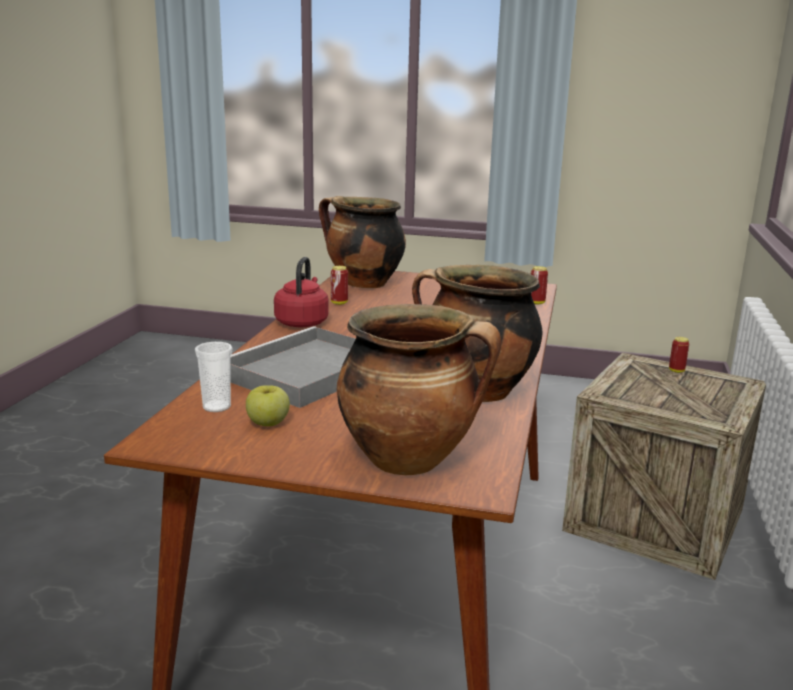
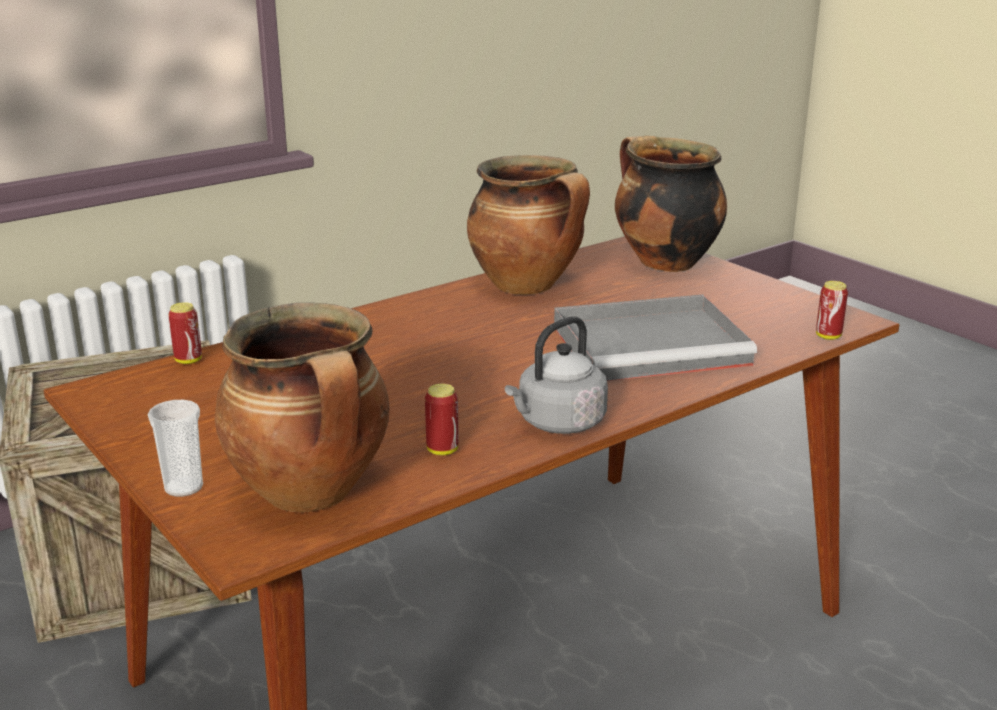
camera: 140 degrees left, 5 degrees up
cup [195,342,232,412] -> cup moved to [148,400,203,497]
apple [246,385,290,426] -> none
red kettle [274,257,329,327] -> grey kettle [505,316,608,434]
can [669,337,689,373] -> can moved to [816,281,848,340]

